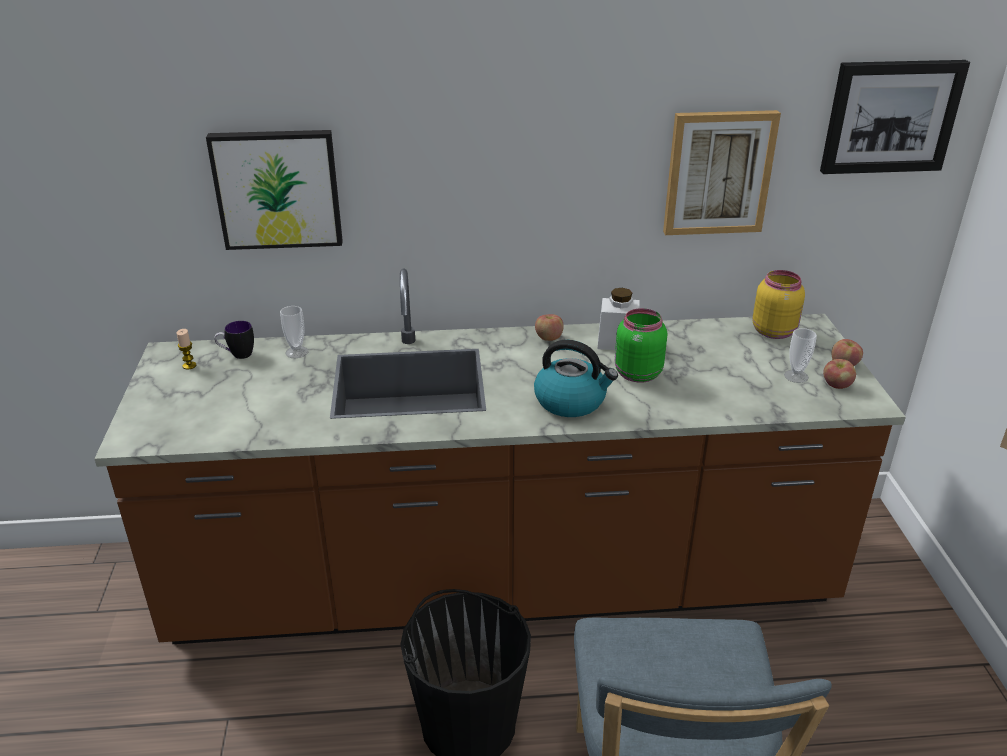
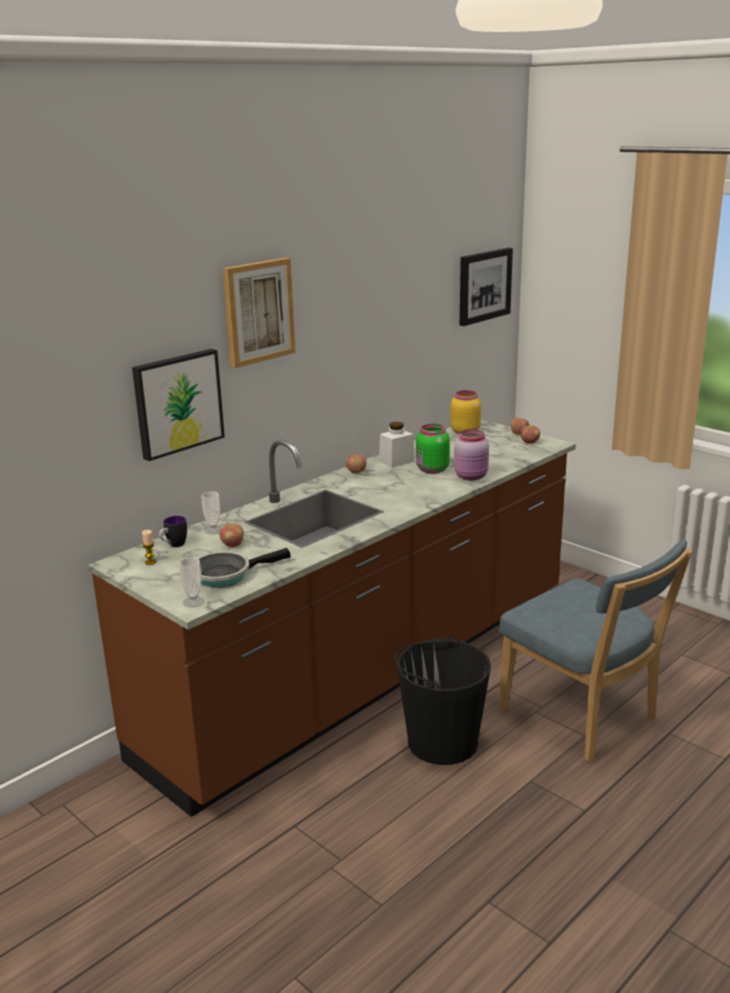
camera: 40 degrees left, 10 degrees down
kettle [534,340,618,417] -> none
picture [663,110,781,235] -> picture moved to [223,258,295,368]
cup [784,328,817,383] -> cup moved to [179,557,205,607]
none -> frying pan [197,548,291,588]
none -> apple [219,523,244,547]
none -> pink jar [454,429,489,481]

